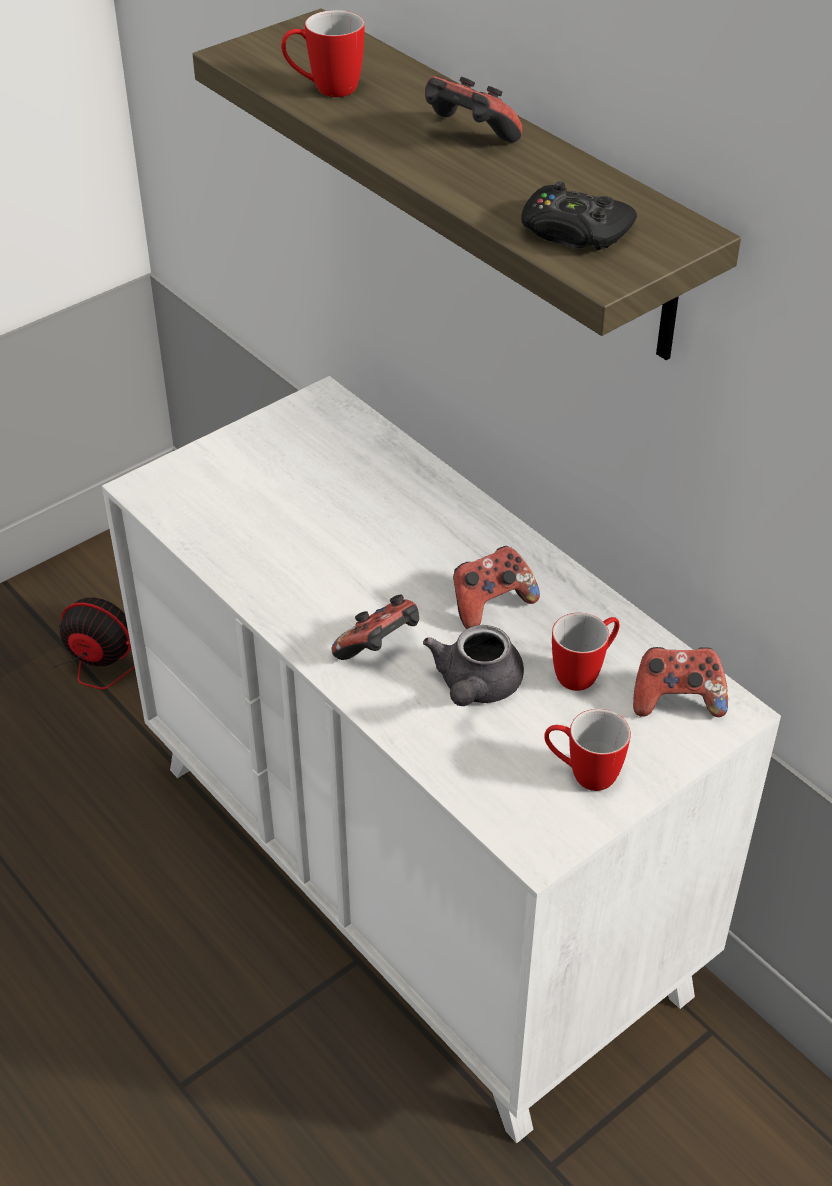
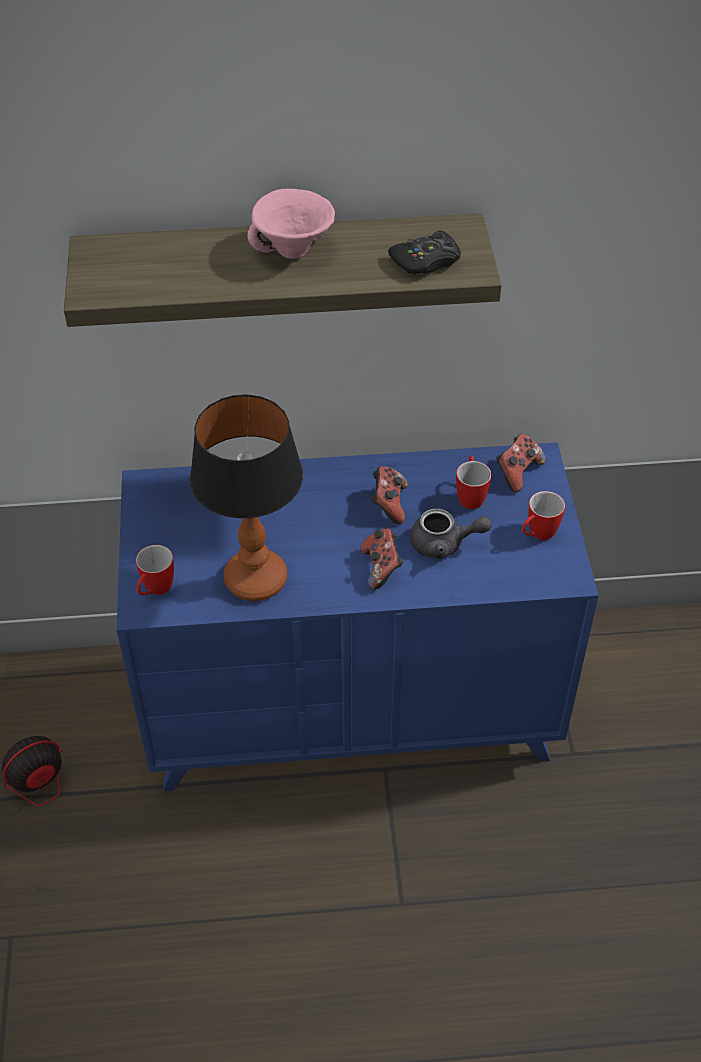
camera: 55 degrees left, 5 degrees up
white dresser [102,376,781,1143] -> blue dresser [117,442,599,791]
mug [281,10,365,97] -> mug moved to [136,545,174,595]
grey teapot [423,625,524,706] -> grey teapot turned 45 degrees counterclockwise [410,508,492,559]
game controller [425,76,523,142] -> pink bowl [247,189,335,259]
none -> table lamp [190,394,303,601]

